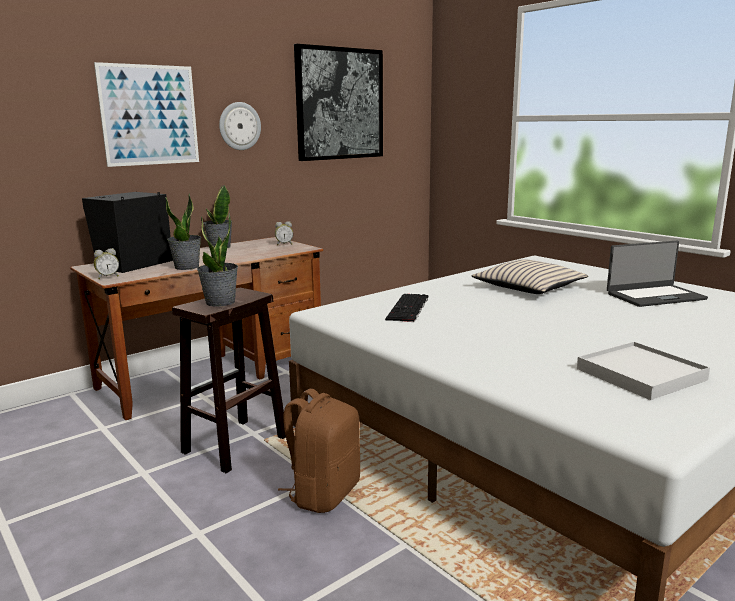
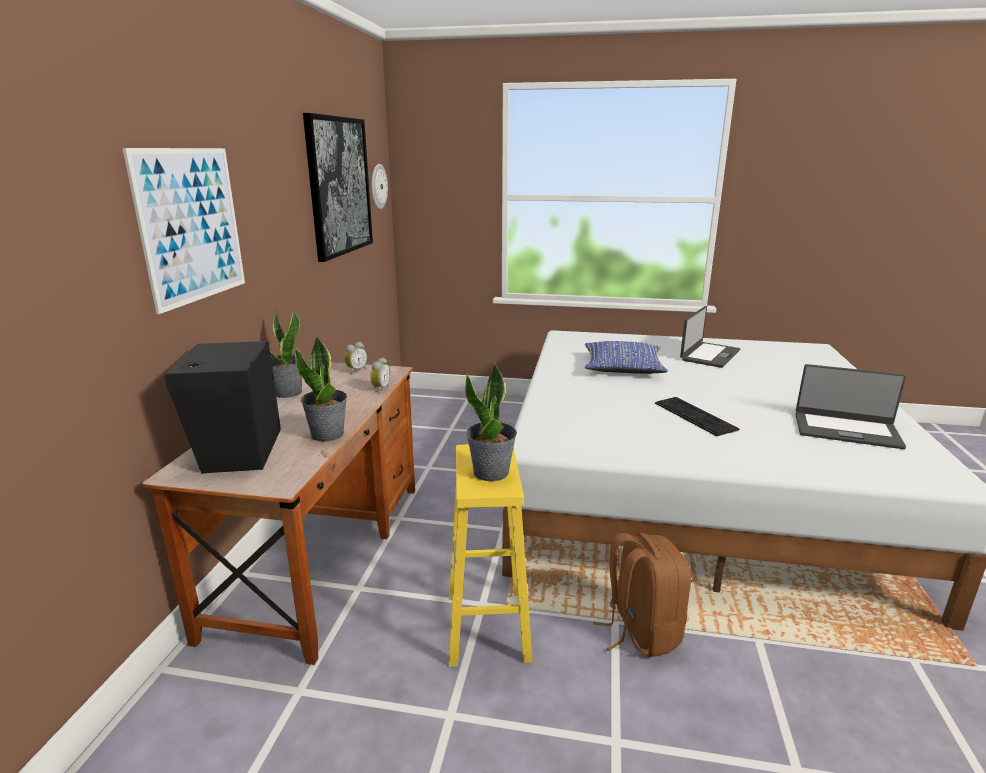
camera: 40 degrees left, 5 degrees up
alarm clock [94,248,119,279] -> alarm clock moved to [370,358,390,393]
brown stool [172,288,286,473] -> yellow stool [449,444,533,667]
wall clock [219,102,261,150] -> wall clock moved to [372,164,388,209]
keyboard [385,294,428,322] -> keyboard moved to [655,397,740,436]
beige pillow [472,259,588,294] -> blue pillow [585,341,668,374]
white tray [577,342,710,400] -> laptop [795,364,906,449]

